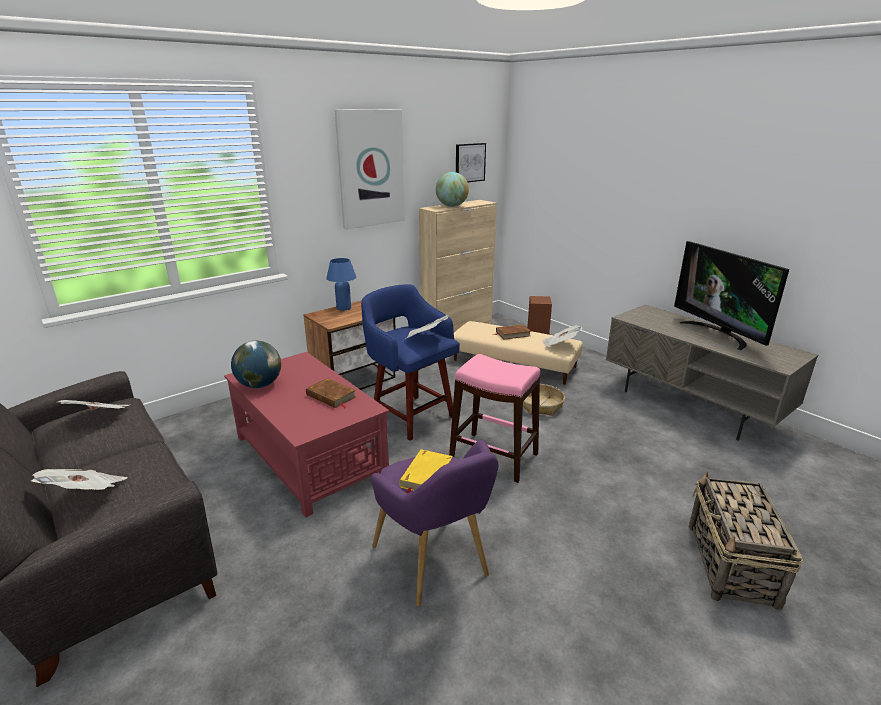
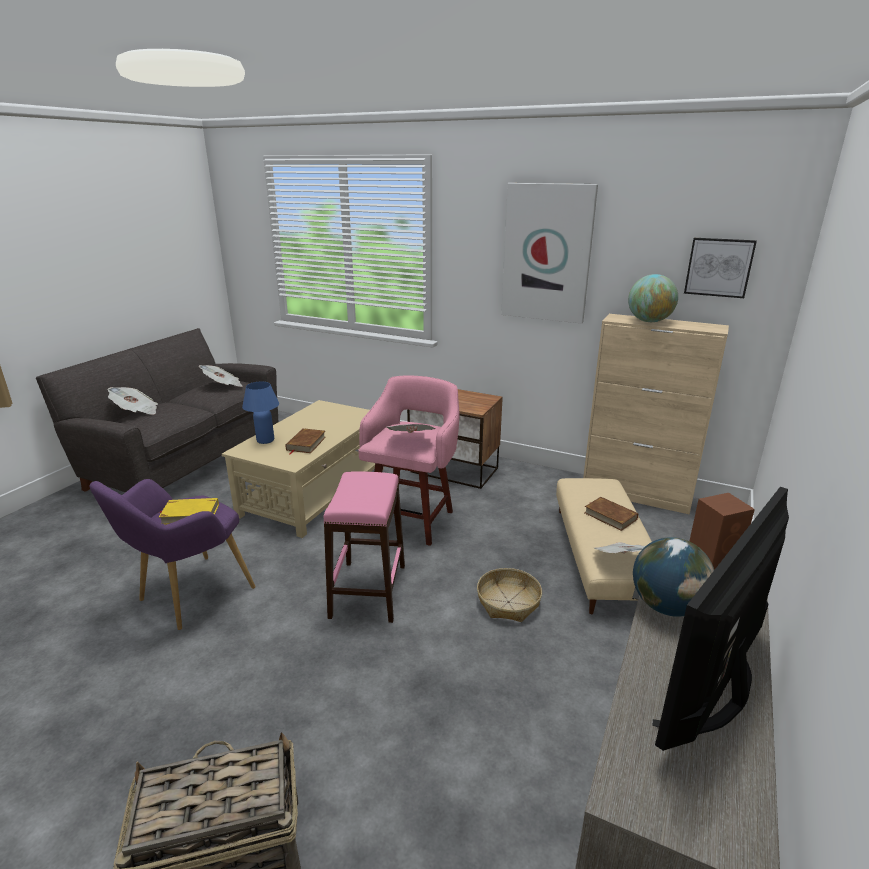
camera: 65 degrees right, 0 degrees up
red coffee table [224,352,389,517] -> beige coffee table [222,400,384,538]
globe [231,341,281,388] -> globe moved to [633,537,714,617]
blue table lamp [326,258,356,310] -> blue table lamp moved to [242,382,279,444]
blue stool [361,284,460,441] -> pink stool [358,375,460,546]

